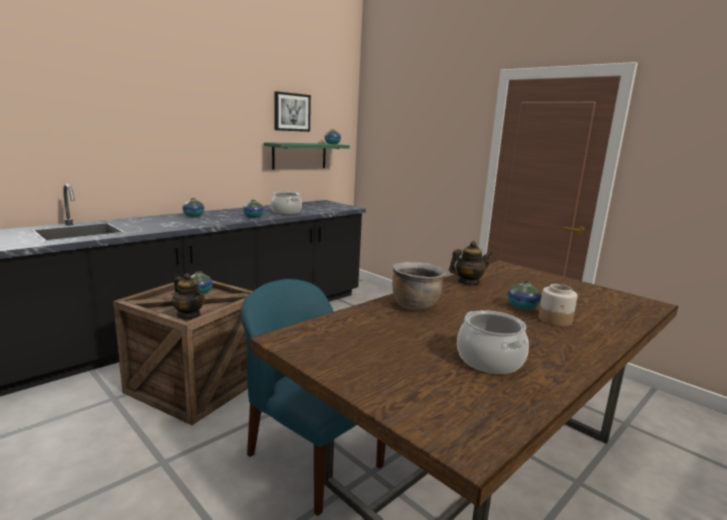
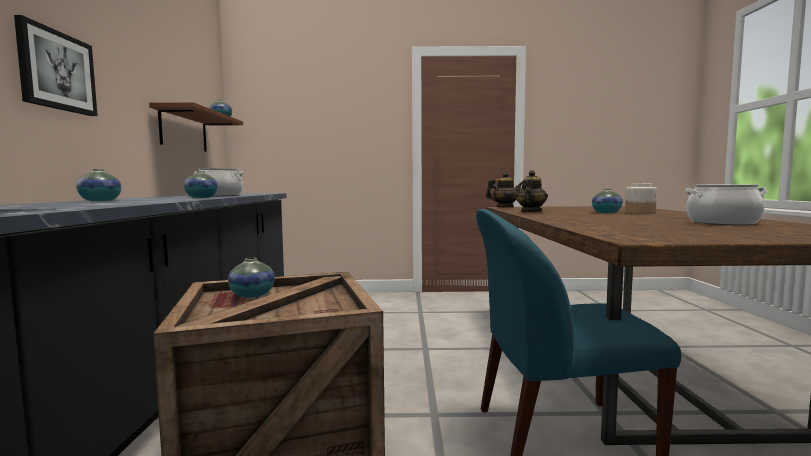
camera: 45 degrees left, 10 degrees down
teapot [172,273,205,319] -> teapot moved to [486,172,523,207]
green shelf [264,142,350,170] -> brown shelf [149,102,243,152]
picture [274,91,311,132] -> picture moved to [14,15,98,116]
brown cooking pot [392,262,446,310] -> none

